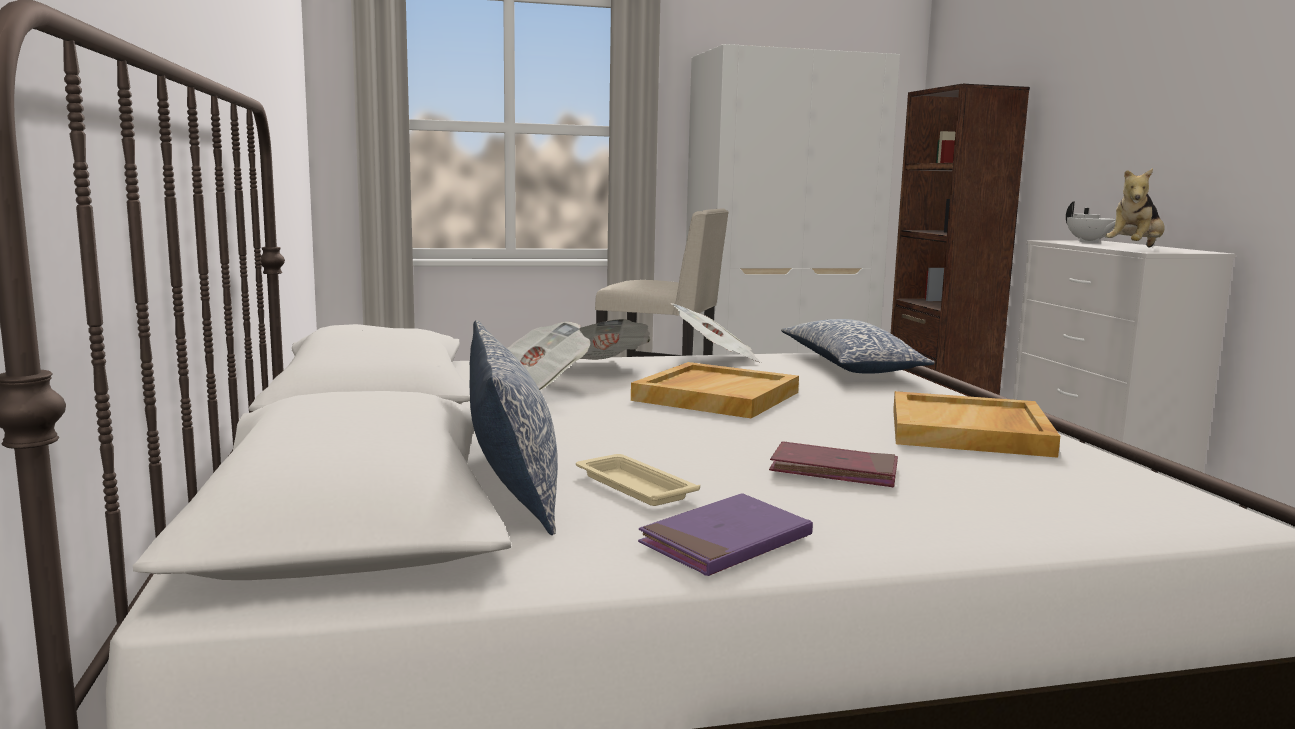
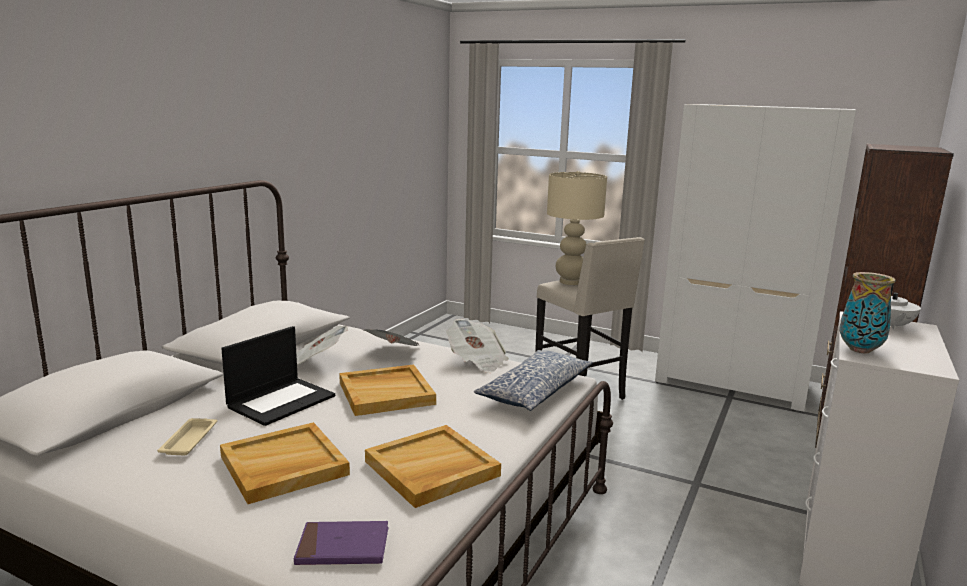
camera: 40 degrees right, 5 degrees up
pillow [469,320,558,535] -> none
purple book [638,493,813,576] -> purple book moved to [294,521,388,565]
red book [769,441,898,487] -> beige tray [220,422,350,504]
plush toy [1105,168,1165,248] -> vase [839,272,896,353]
none -> laptop [221,326,335,426]
none -> beige table lamp [547,171,607,285]

